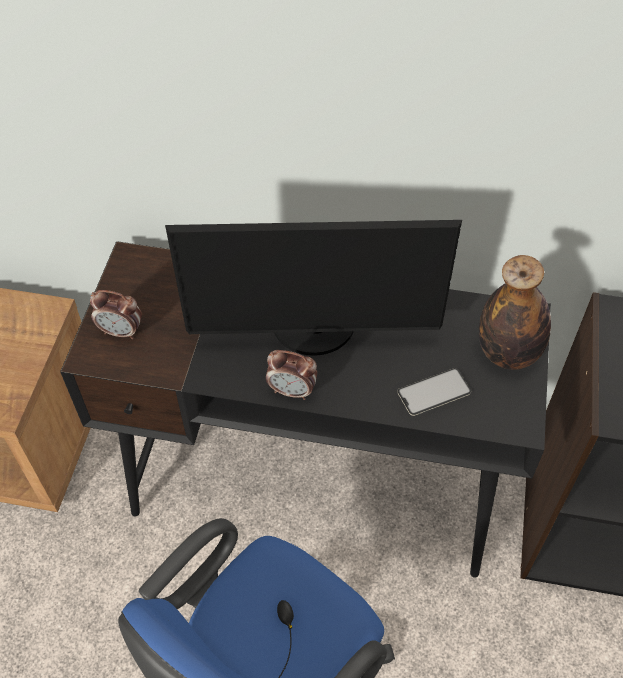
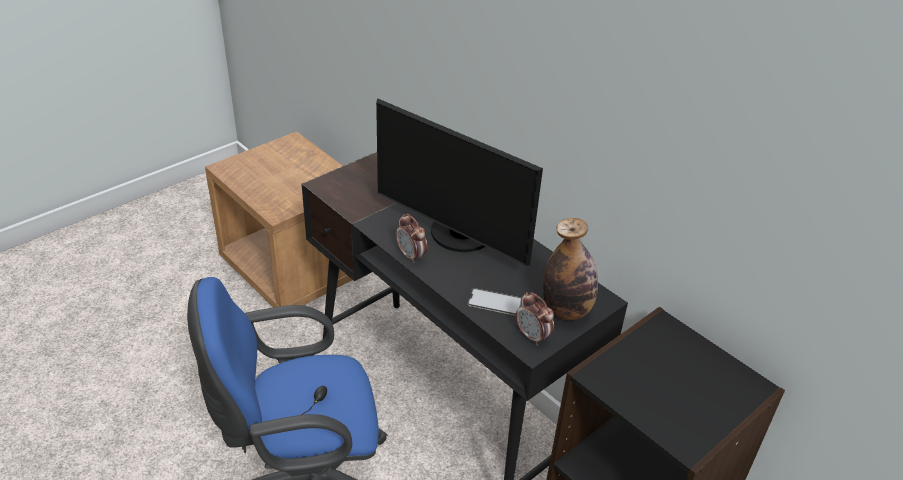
camera: 35 degrees right, 15 degrees down
alarm clock [90,290,142,339] -> alarm clock moved to [516,292,554,346]

